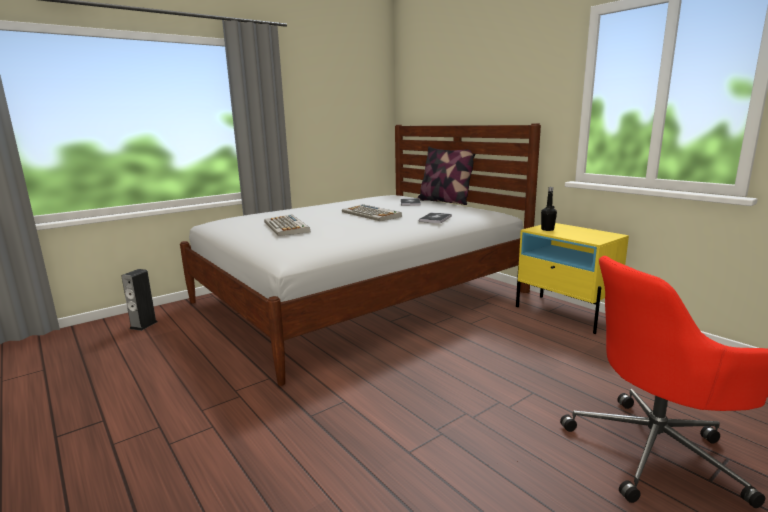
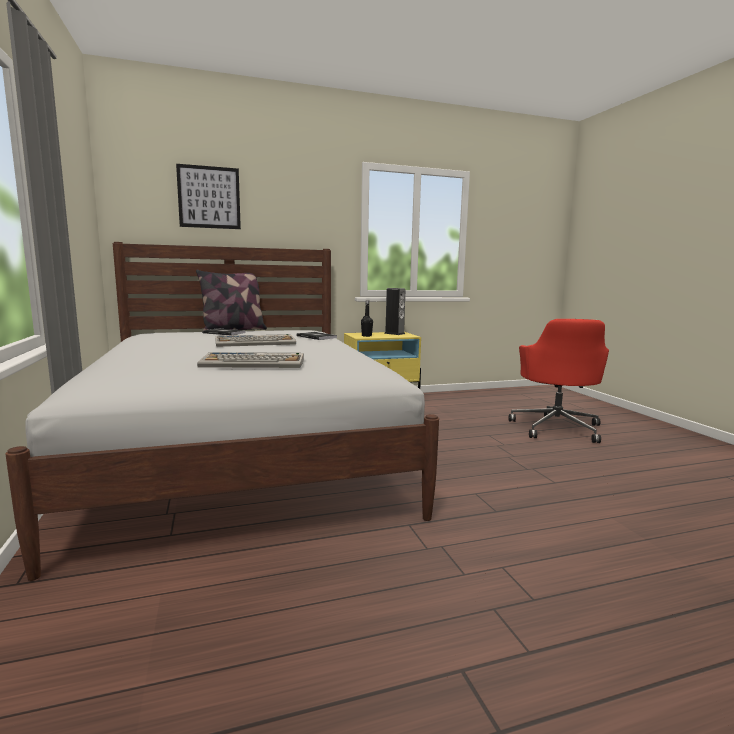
camera: 70 degrees left, 5 degrees down
speaker [121,269,158,331] -> speaker moved to [384,288,405,335]
none -> picture [176,164,241,229]

